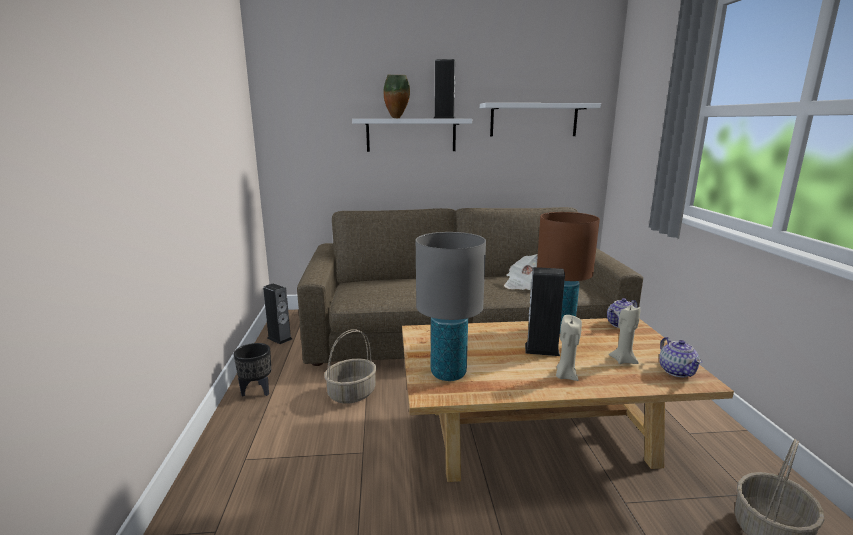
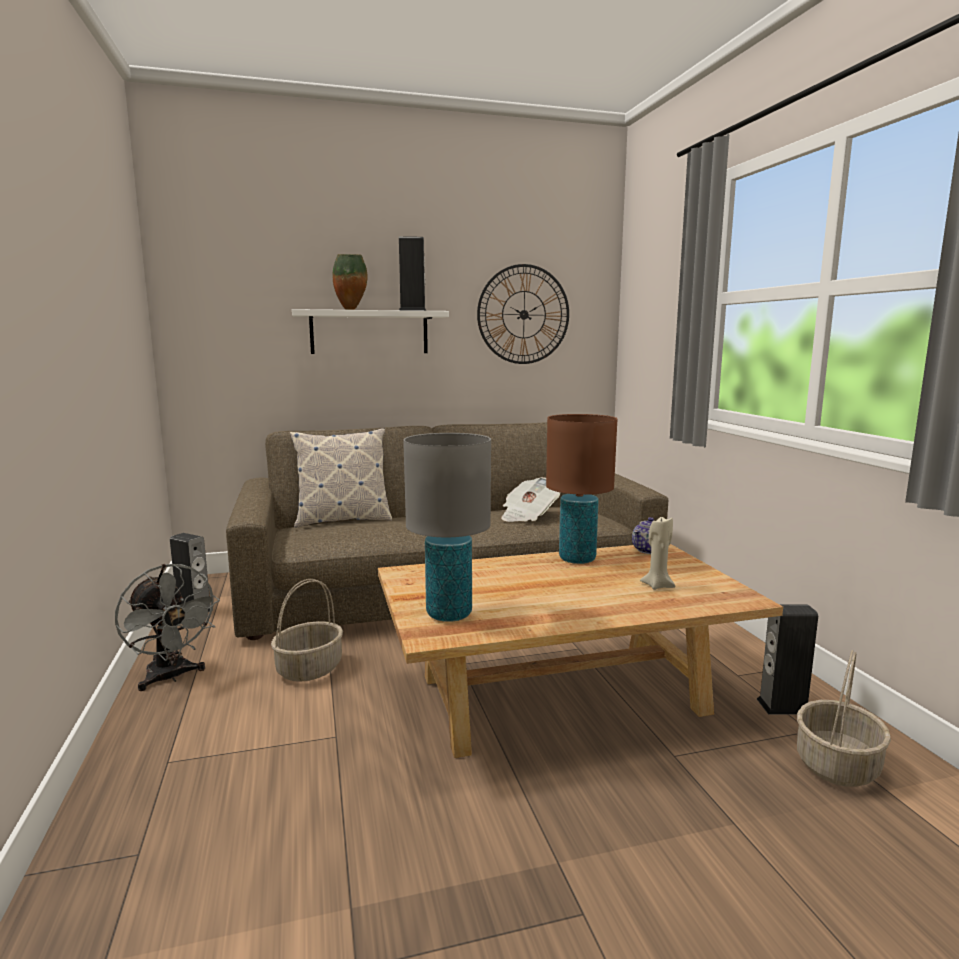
camera: 10 degrees left, 5 degrees down
black planter [234,343,271,397] -> grey fan [115,564,220,691]
white shelf [480,103,601,137] -> wall clock [477,264,569,364]
speaker [525,267,565,356] -> speaker moved to [757,604,818,714]
beige candle [556,315,582,381] -> none
teapot [659,337,702,377] -> none
none -> pillow [290,428,392,528]

